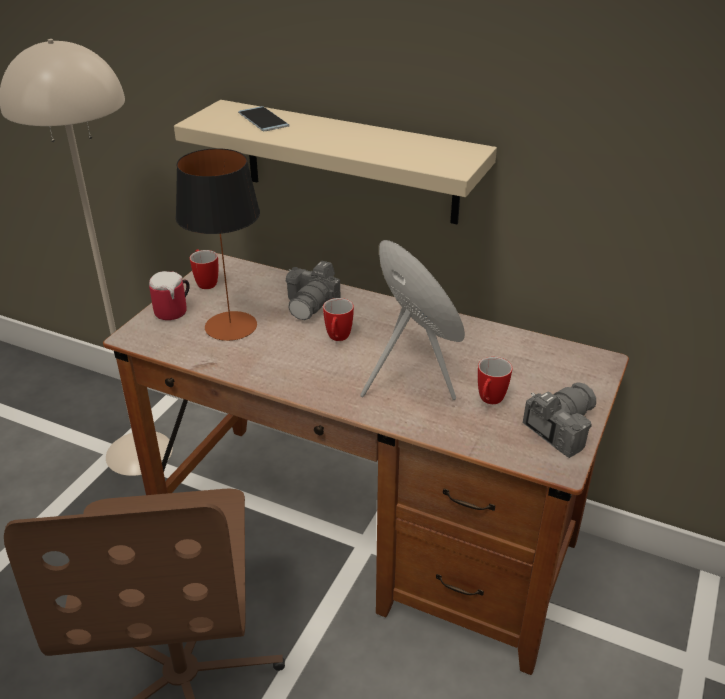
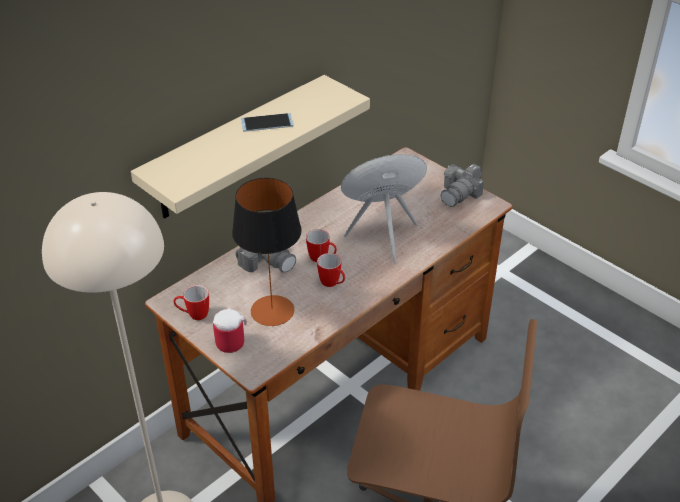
camera: 70 degrees left, 5 degrees up
phone [238,106,289,131] -> phone moved to [241,113,293,131]
mug [478,357,512,404] -> mug moved to [317,253,345,287]
camera [523,382,596,458] -> camera turned 120 degrees counterclockwise [441,164,484,207]

